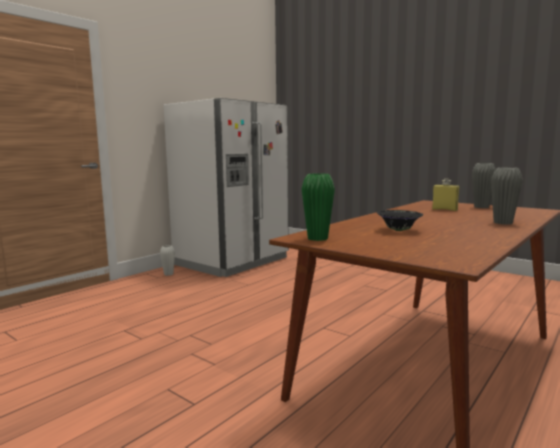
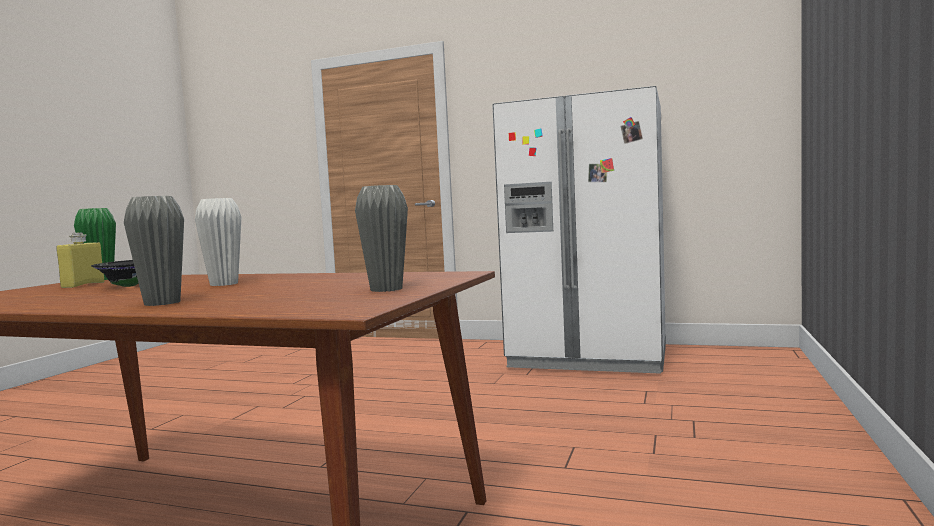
camera: 70 degrees right, 5 degrees down
white vase [160,245,175,276] -> white vase moved to [195,198,241,286]
yellow bottle [432,179,459,211] -> yellow bottle moved to [56,232,104,288]

